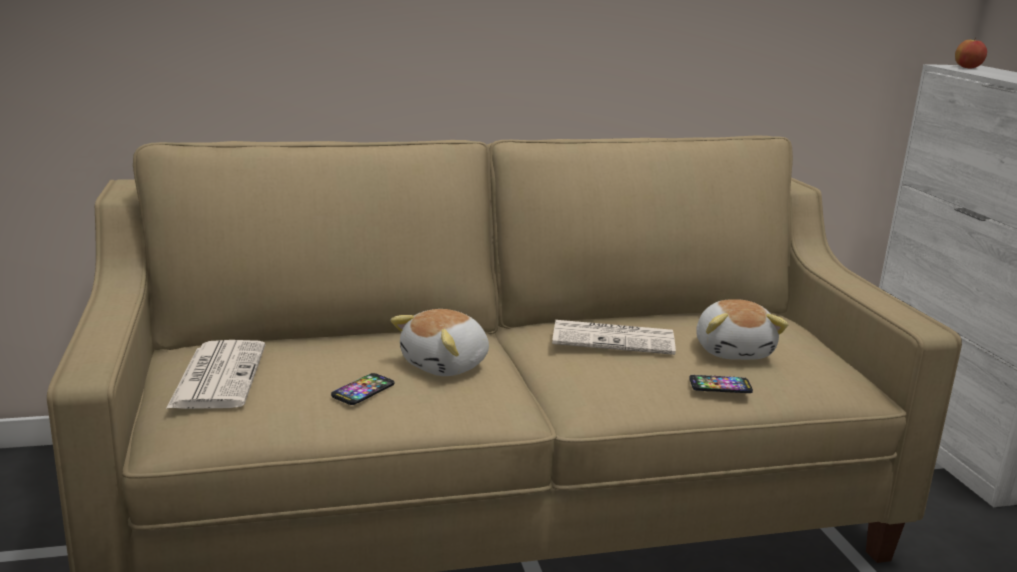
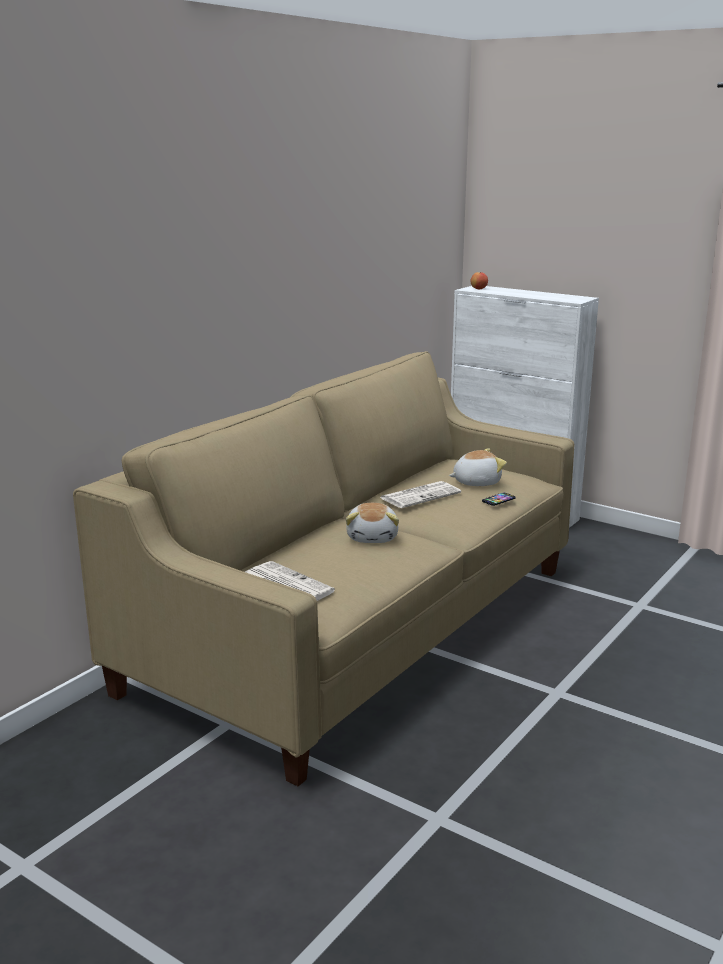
camera: 40 degrees left, 0 degrees up
phone [331,373,394,405] -> none
plush toy [696,299,789,360] -> plush toy turned 60 degrees counterclockwise [449,448,507,486]

